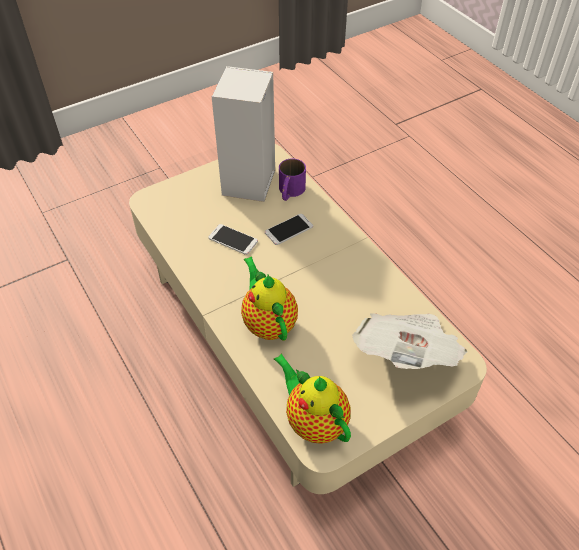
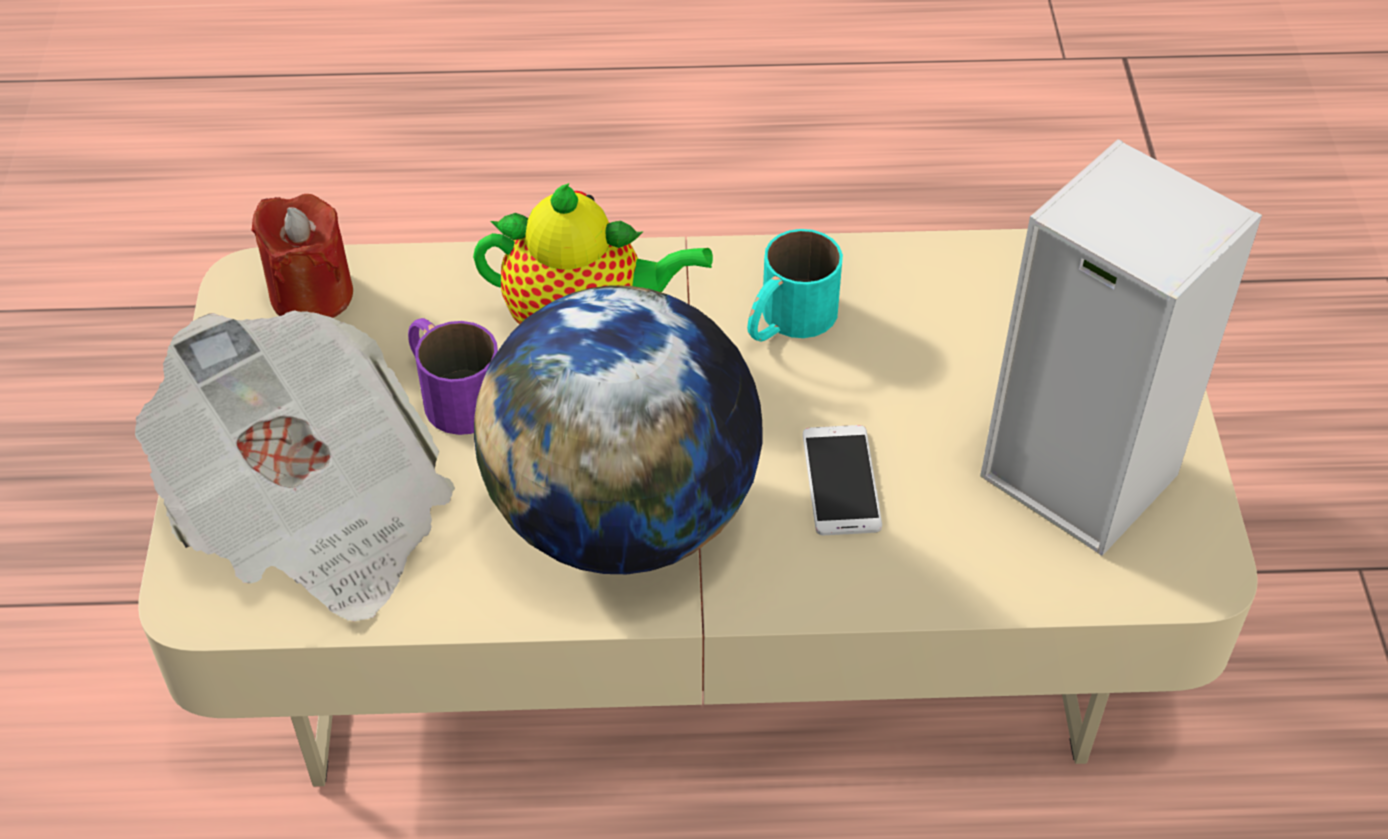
camera: 120 degrees right, 0 degrees up
phone [208,224,258,255] -> none
teapot [274,354,351,444] -> red candle [251,194,353,318]
purple mug [279,159,306,201] -> purple mug moved to [408,318,498,435]
none -> globe [474,285,762,574]
none -> turquoise mug [747,229,843,341]

